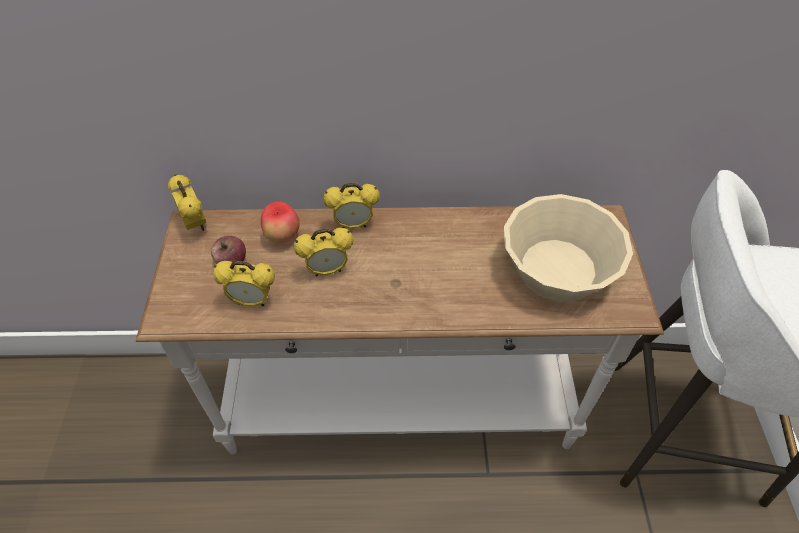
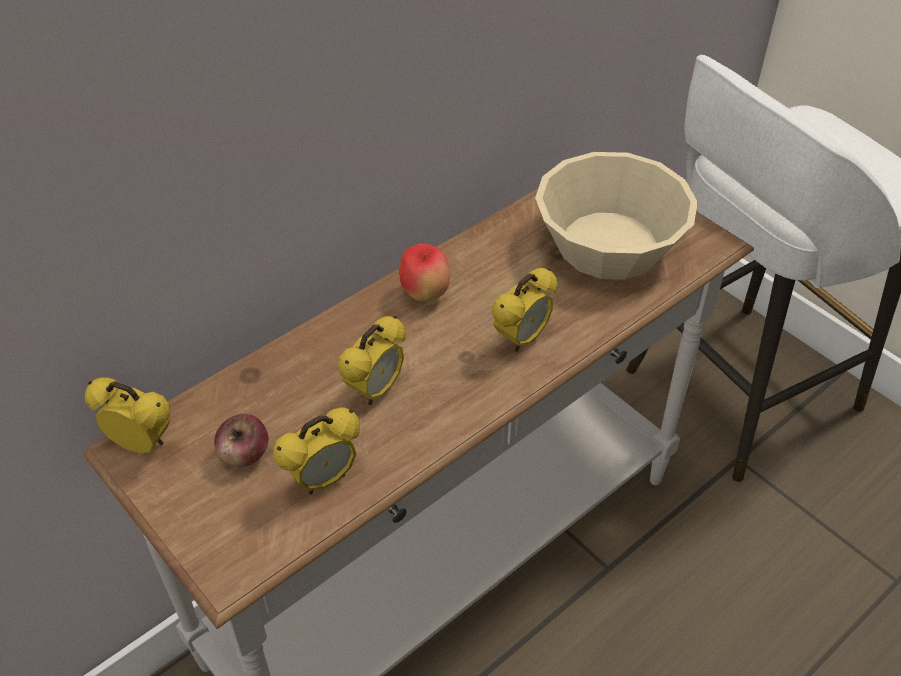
camera: 40 degrees left, 5 degrees down
apple [261,201,300,244] -> apple moved to [399,244,450,302]
alarm clock [323,183,380,228] -> alarm clock moved to [492,268,558,352]

